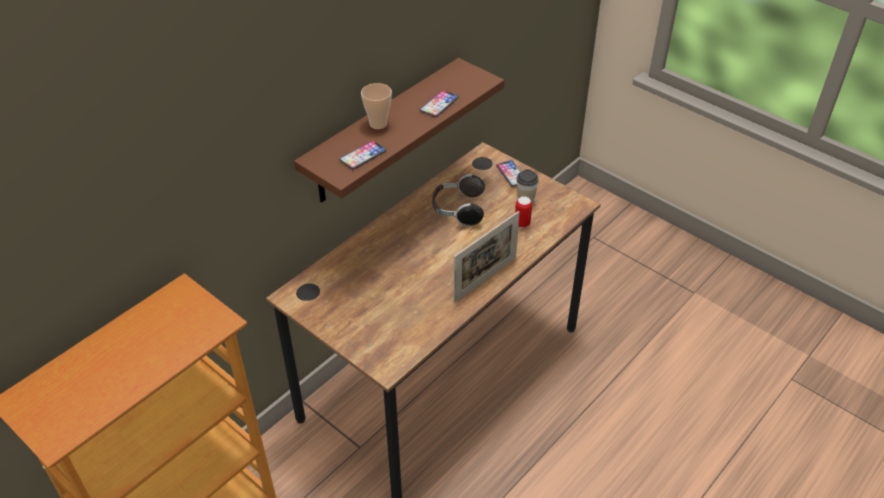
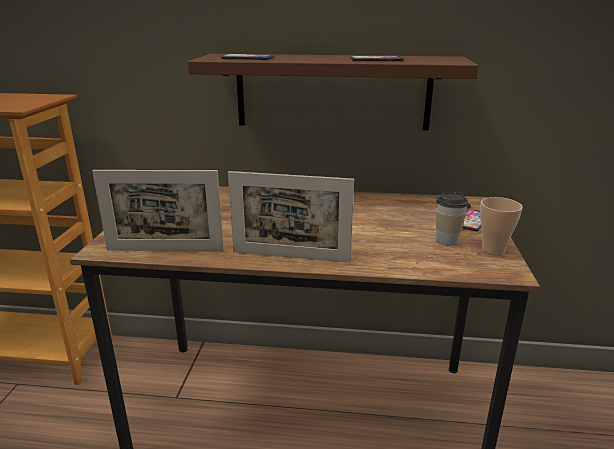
camera: 55 degrees right, 20 degrees down
cup [361,83,392,129] -> cup moved to [480,197,523,255]
headphones [432,174,485,227] -> none
can [515,196,532,228] -> none
none -> picture frame [92,170,224,251]

